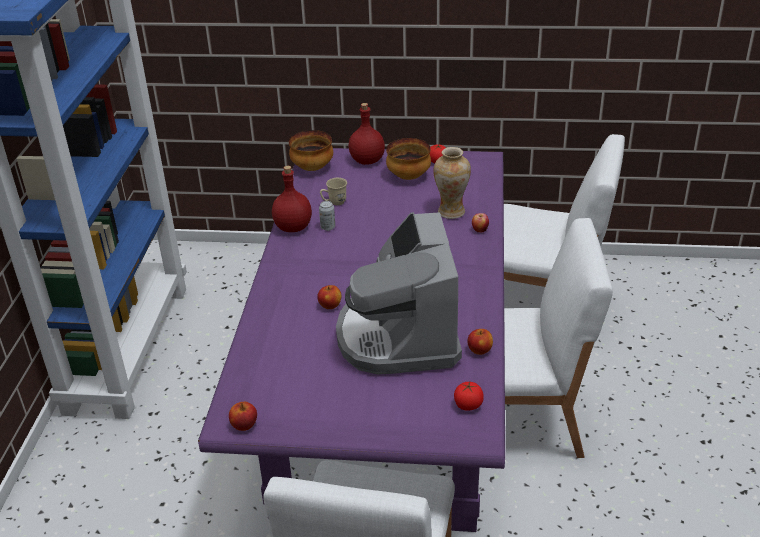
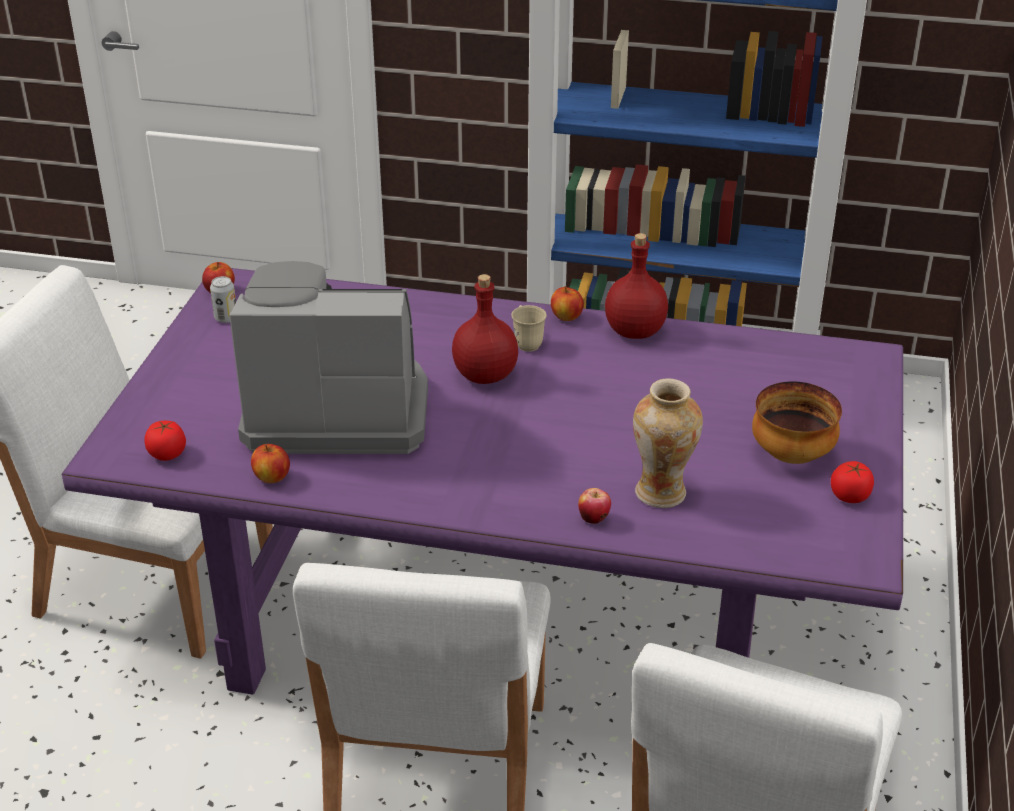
camera: 95 degrees right, 0 degrees up
bowl [289,130,333,171] -> none
apple [317,285,341,309] -> apple moved to [551,286,584,321]
can [319,201,335,231] -> can moved to [210,276,236,323]
beige mug [320,178,347,205] -> beige mug moved to [511,305,547,352]
red bottle [349,103,385,165] -> red bottle moved to [452,274,518,384]

